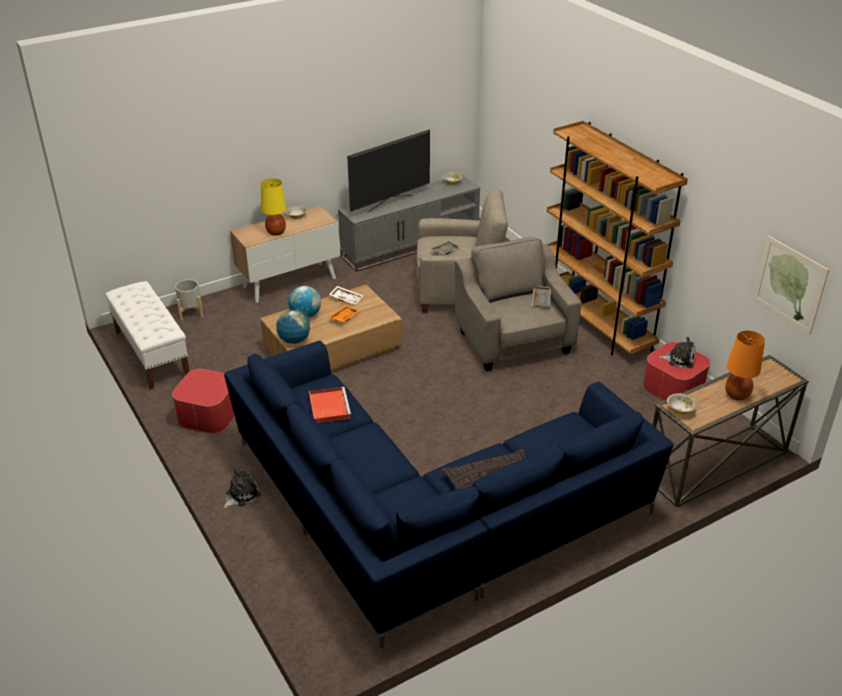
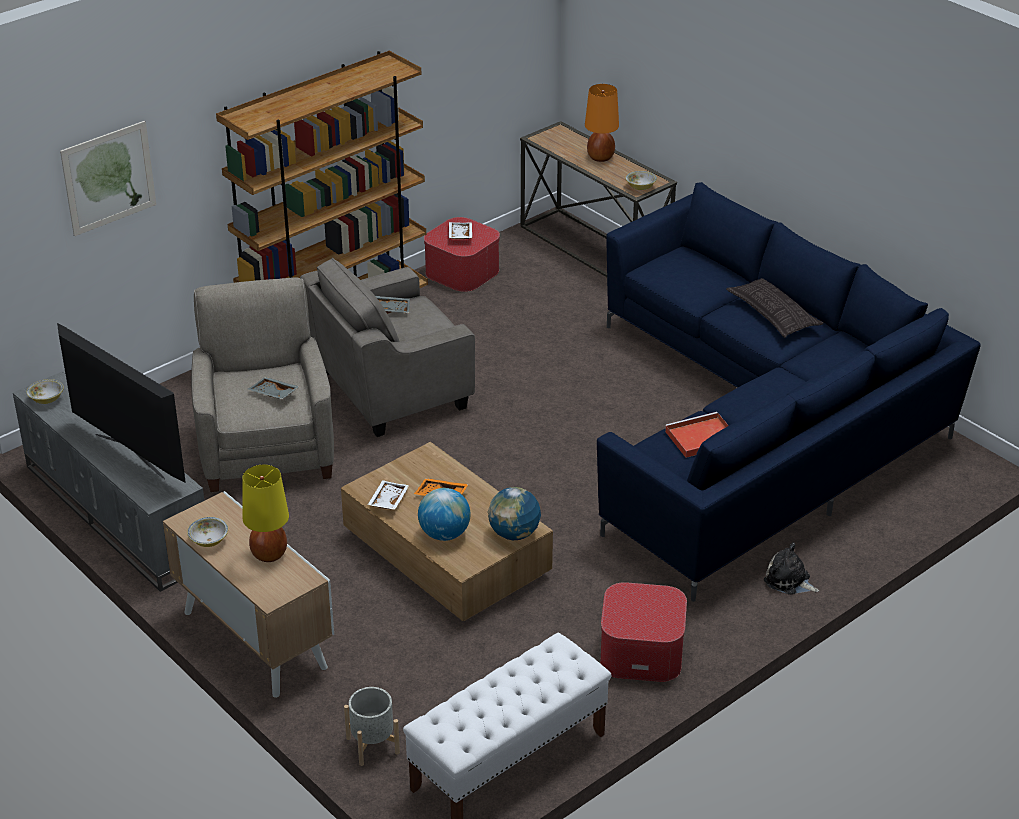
camera: 100 degrees left, 0 degrees up
plush toy [658,337,696,368] -> white tray [449,222,472,239]
picture [753,236,829,335] -> picture moved to [60,121,156,236]

